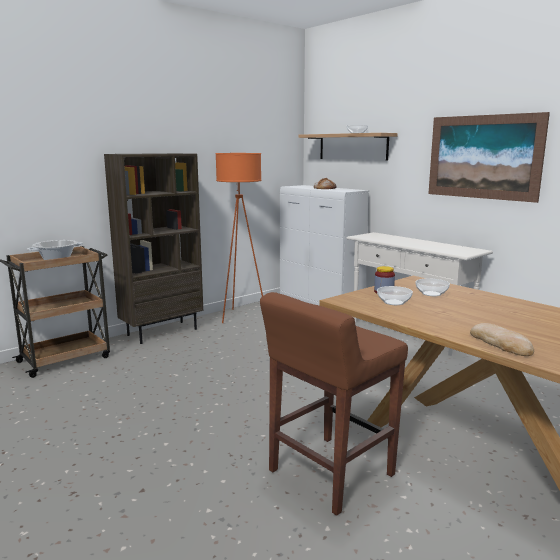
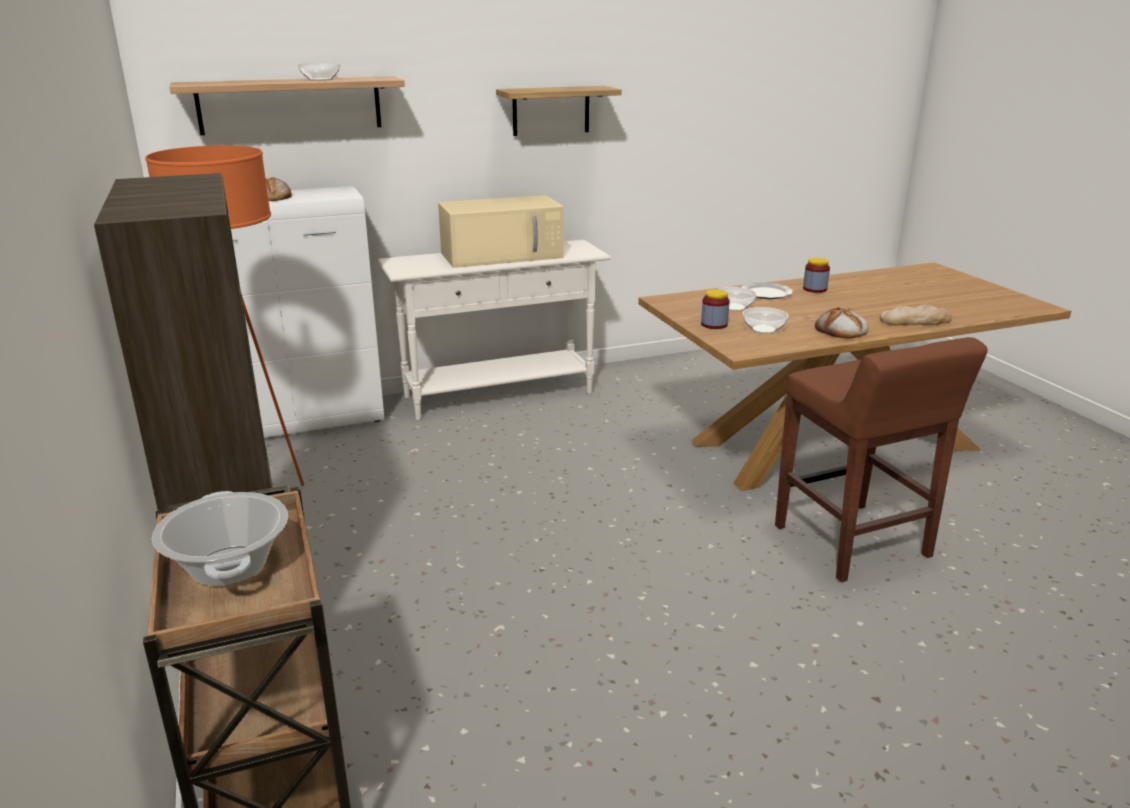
camera: 70 degrees left, 10 degrees up
picture [428,112,550,203] -> shelf [496,86,622,136]
none -> beige microwave [438,195,564,268]
none -> plate [742,282,793,299]
none -> jar [803,258,830,293]
none -> bread [815,307,869,338]

